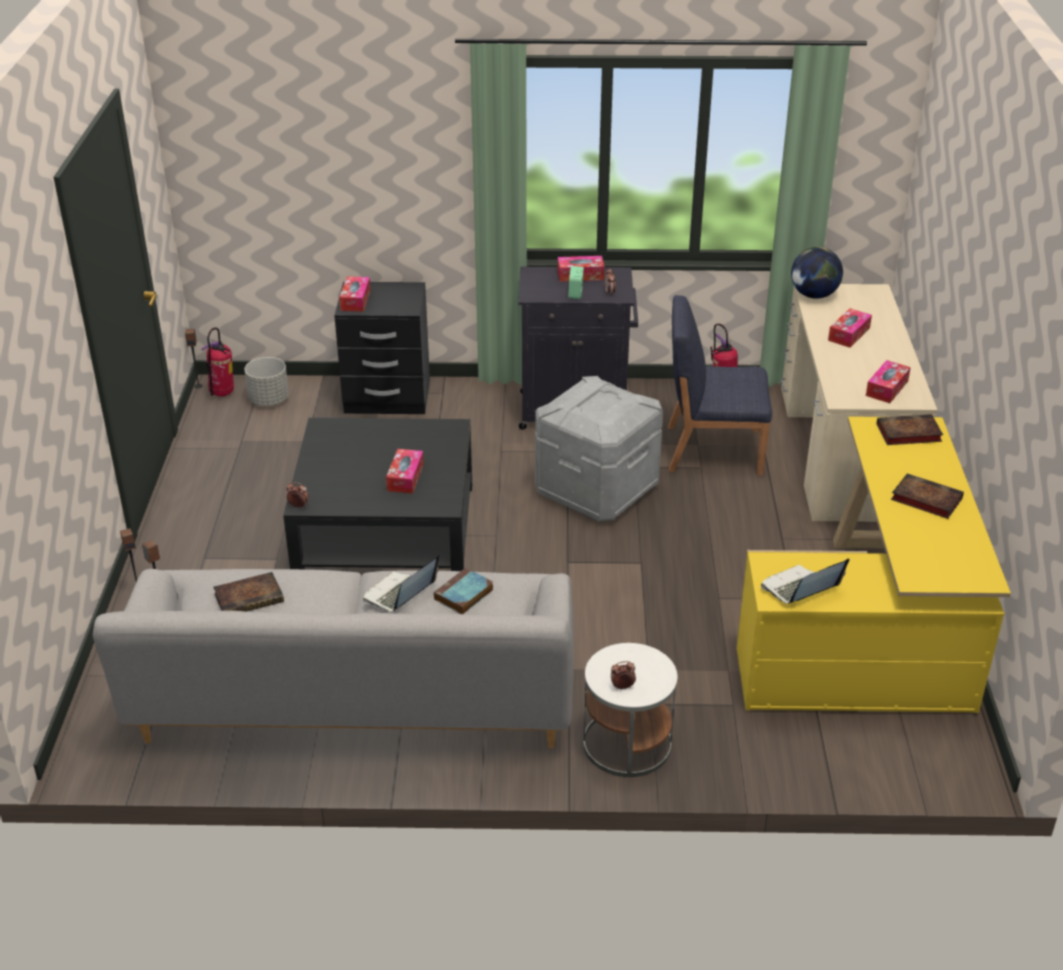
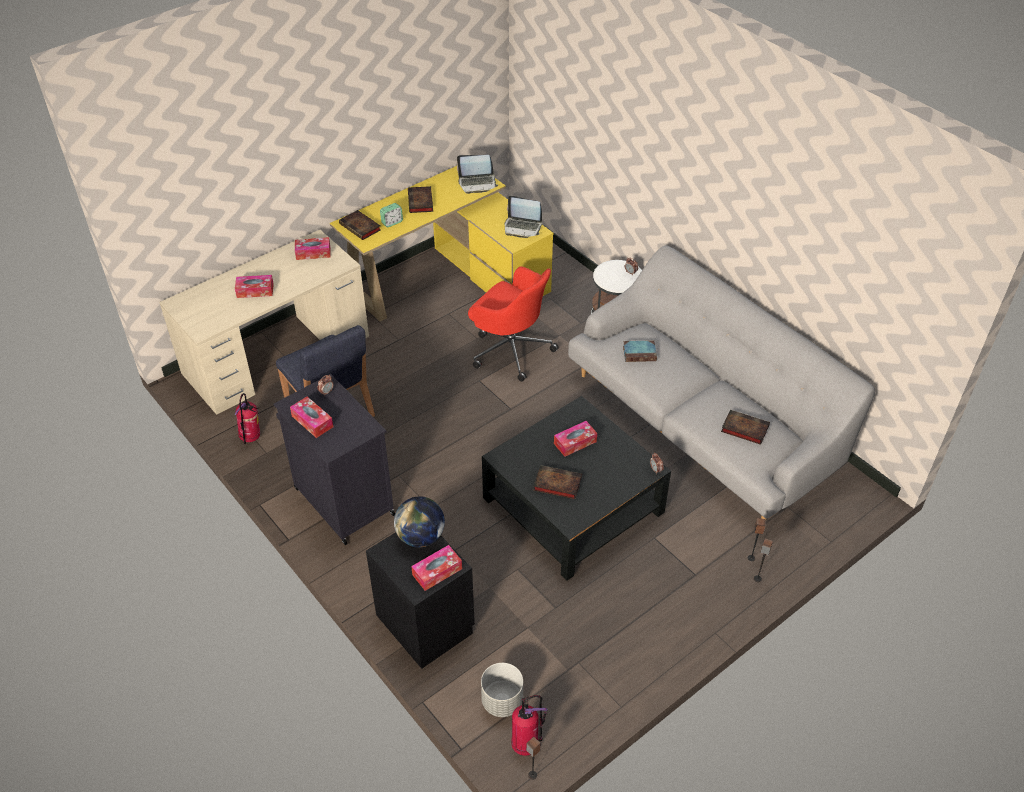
camera: 130 degrees left, 10 degrees up
laptop [363,555,440,612] -> laptop moved to [457,155,498,194]
grey storage box [535,376,663,521] -> none
alarm clock [568,266,584,299] -> alarm clock moved to [380,203,403,227]
globe [791,247,843,299] -> globe moved to [394,496,445,547]
none -> red office chair [468,266,559,381]
none -> book [533,465,582,499]

